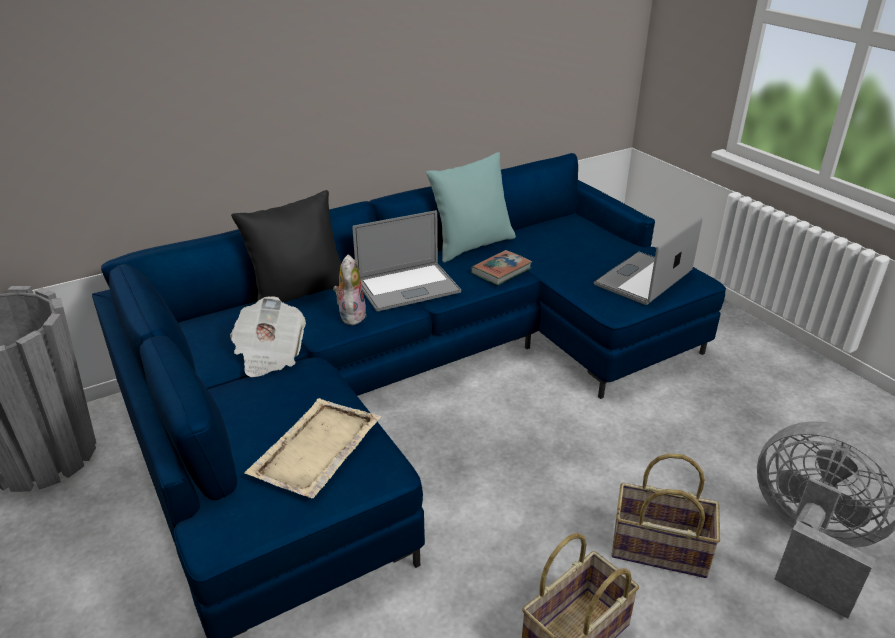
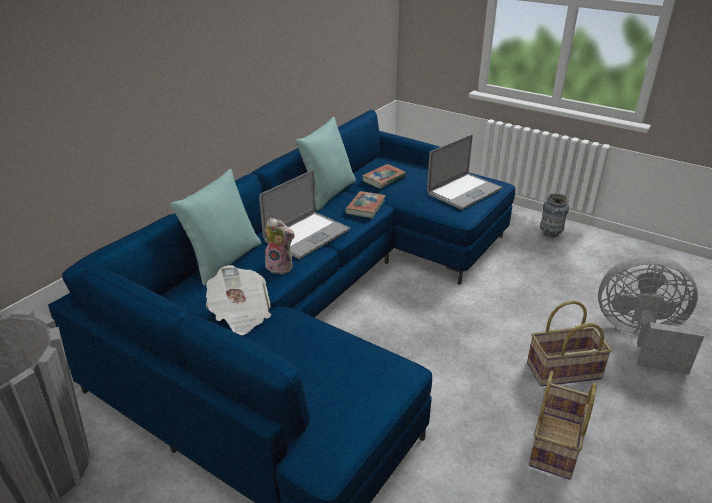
camera: 25 degrees left, 0 degrees up
black pillow [231,190,341,303] -> turquoise pillow [170,169,261,286]
beige tray [244,398,381,498] -> none
plush toy [333,254,366,325] -> plush toy turned 135 degrees clockwise [265,218,295,275]
laptop [594,216,702,305] -> laptop turned 150 degrees counterclockwise [427,134,503,210]
none -> book [362,164,406,189]
none -> vase [540,193,569,238]

